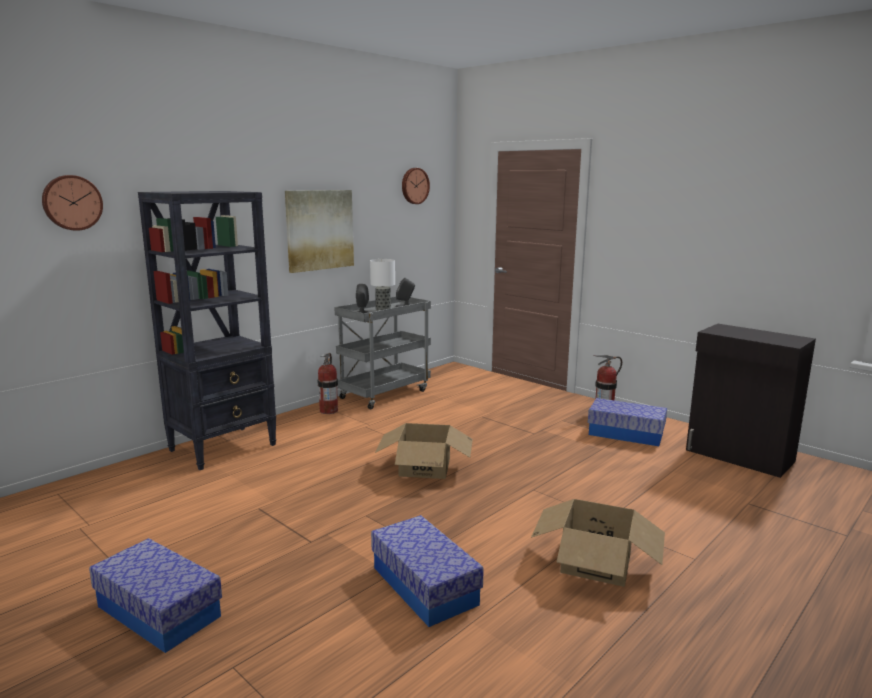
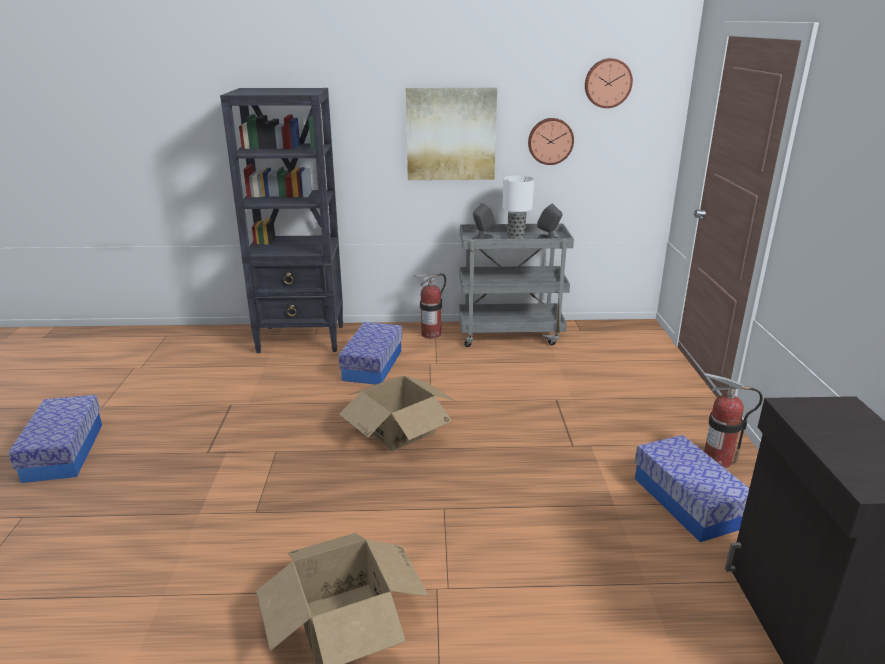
camera: 45 degrees right, 10 degrees up
wall clock [42,175,103,231] -> wall clock moved to [528,118,574,165]
storage box [371,515,484,627] -> storage box moved to [338,322,402,385]

